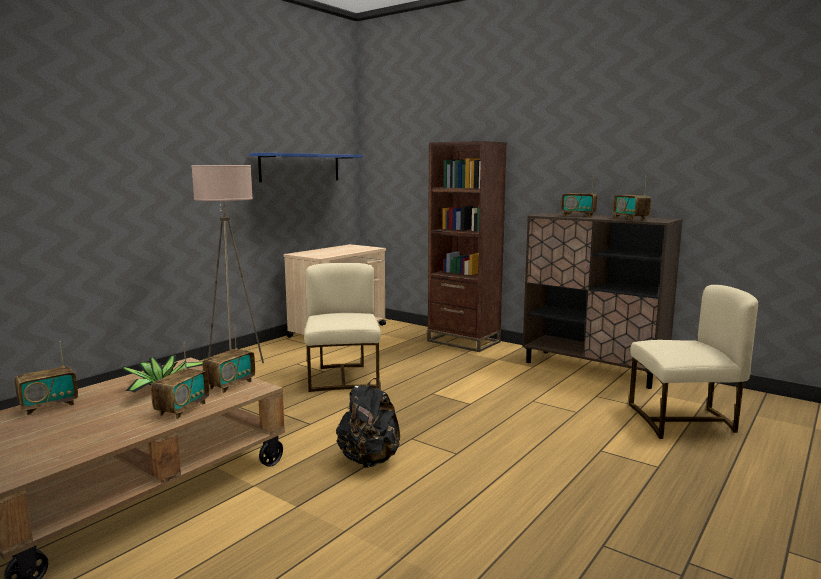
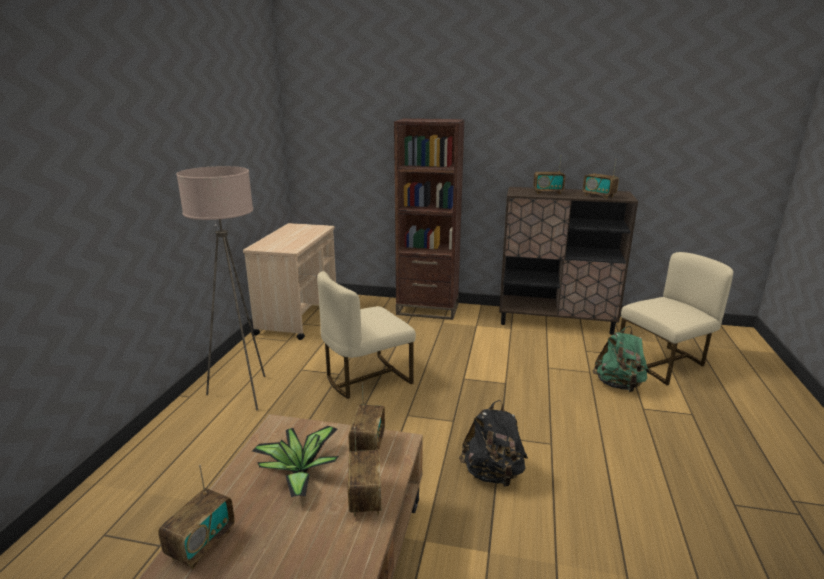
camera: 25 degrees left, 10 degrees up
blue shelf [249,153,363,182] -> none
beige chair [304,263,381,392] -> beige chair turned 90 degrees counterclockwise [317,271,416,399]
none -> green backpack [592,326,649,392]

